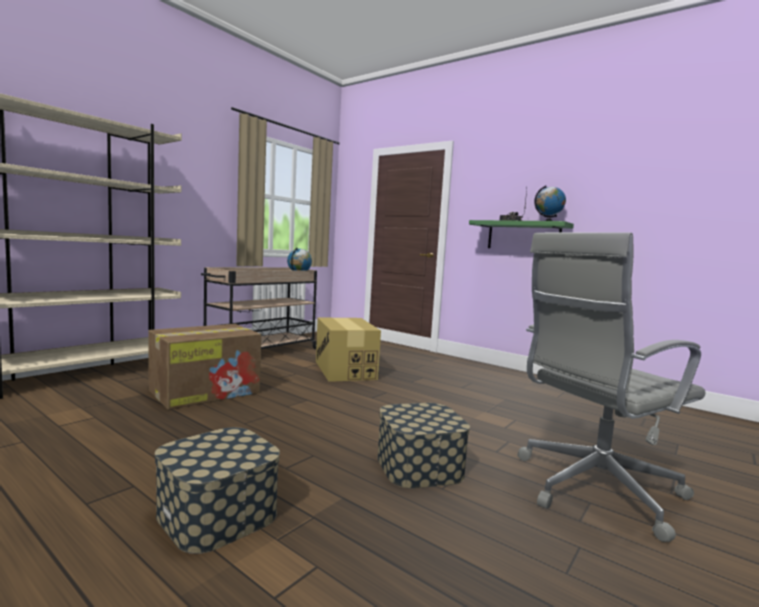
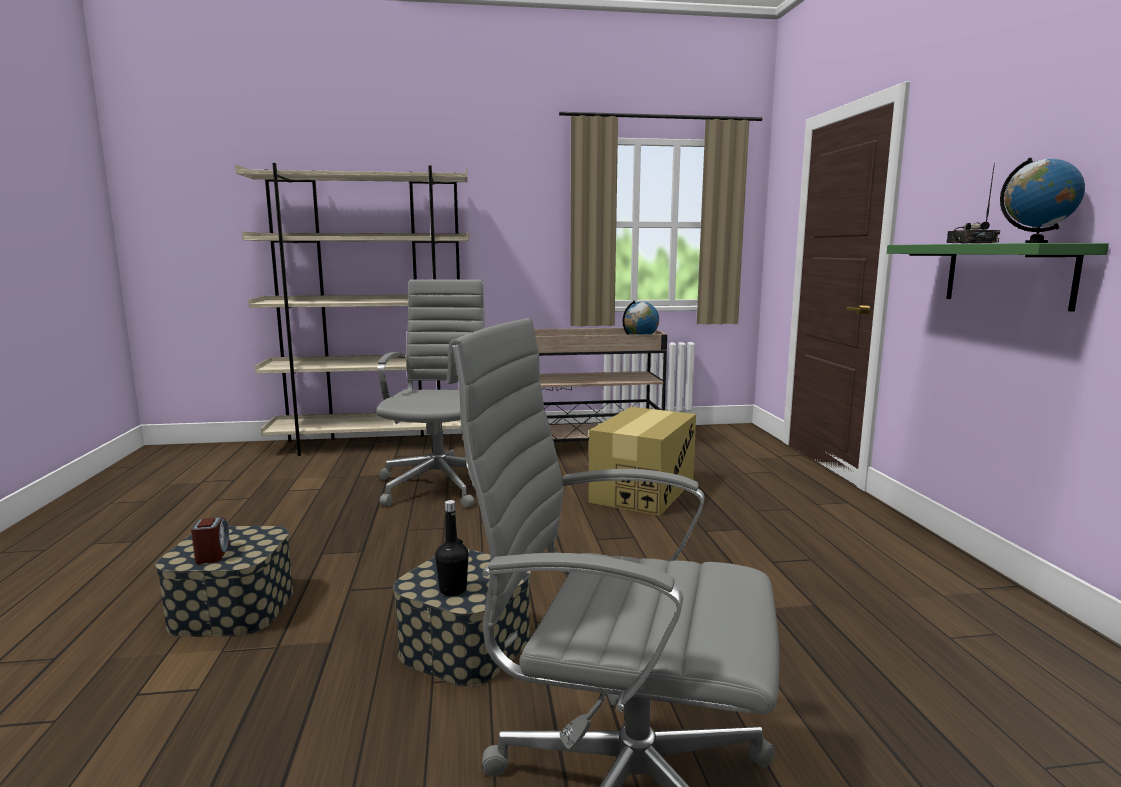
camera: 45 degrees right, 5 degrees up
cardboard box [148,324,261,410] -> grey office chair [376,279,485,508]
none -> alarm clock [191,517,230,564]
none -> black bottle [435,500,469,596]

